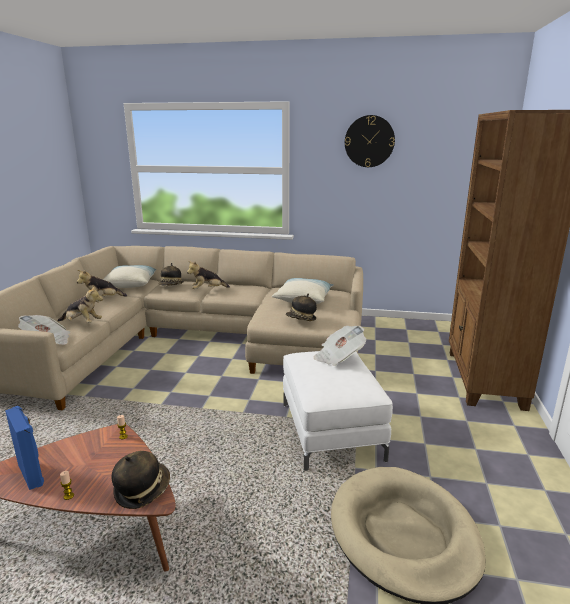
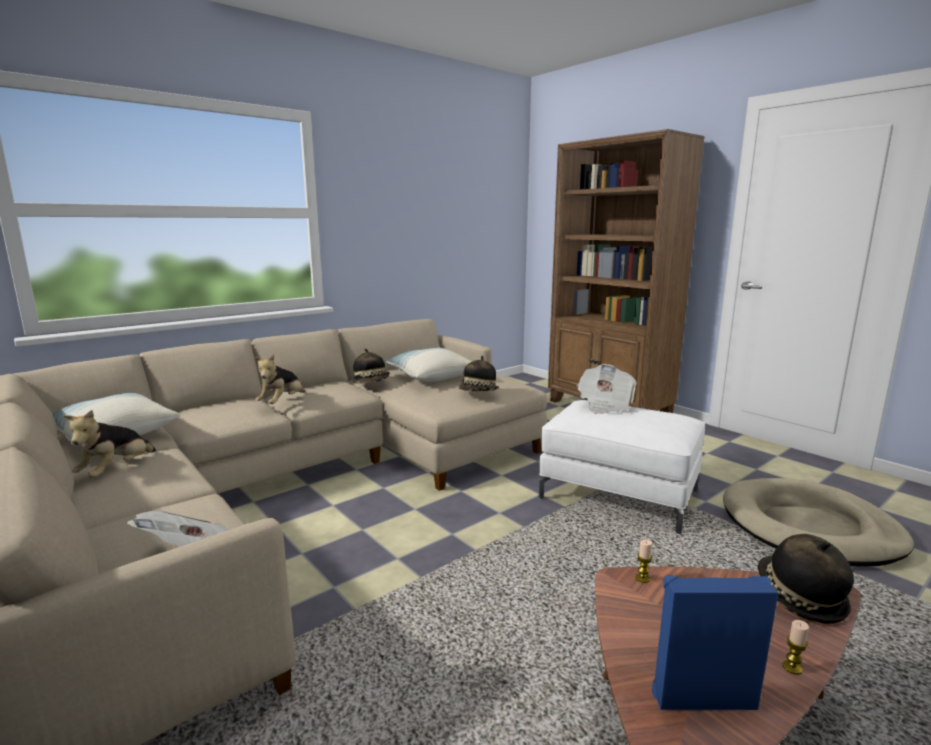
camera: 50 degrees left, 5 degrees down
plush toy [58,286,103,323] -> none
hat [159,263,184,285] -> hat moved to [352,348,390,384]
wall clock [345,115,395,167] -> none

